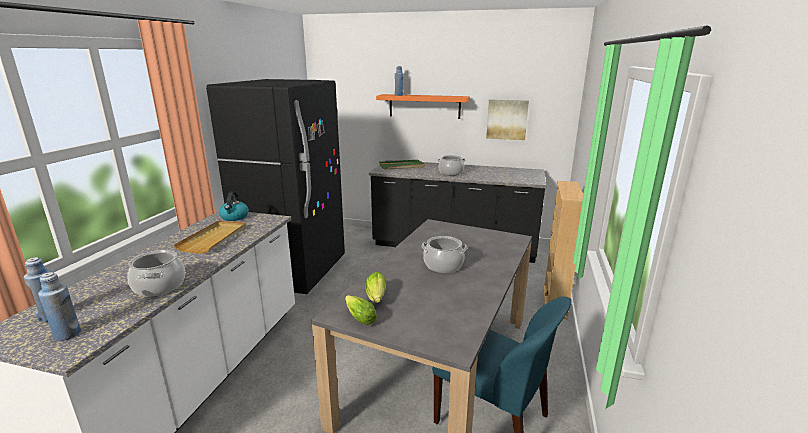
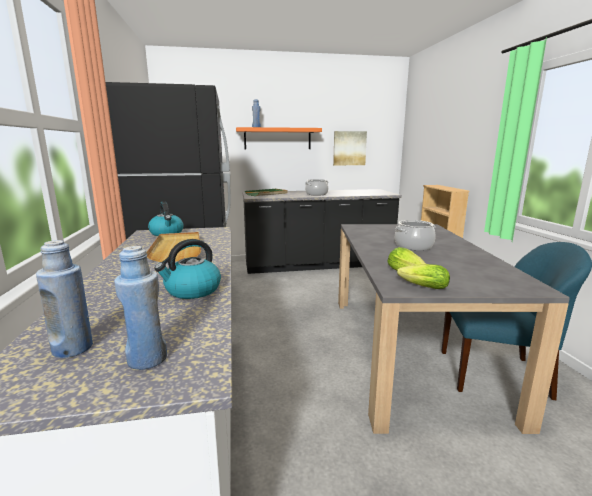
camera: 25 degrees left, 5 degrees down
cooking pot [127,250,185,296] -> kettle [154,239,221,299]

